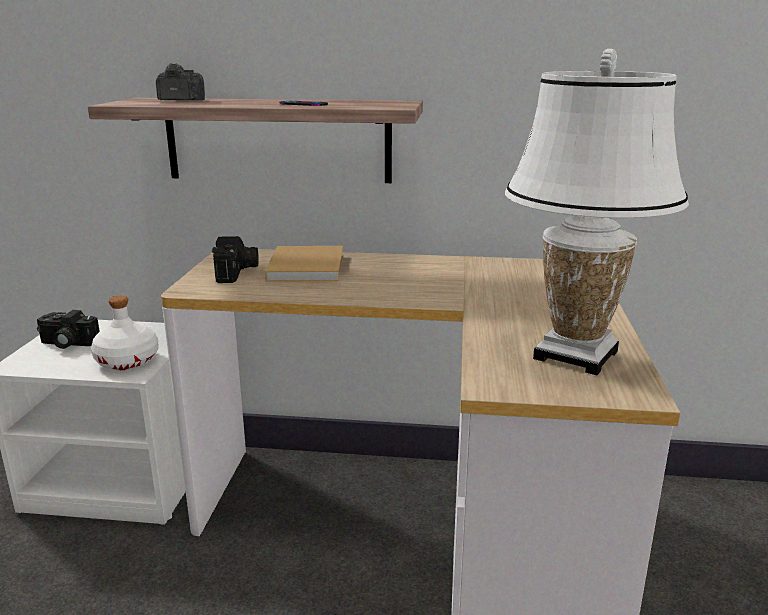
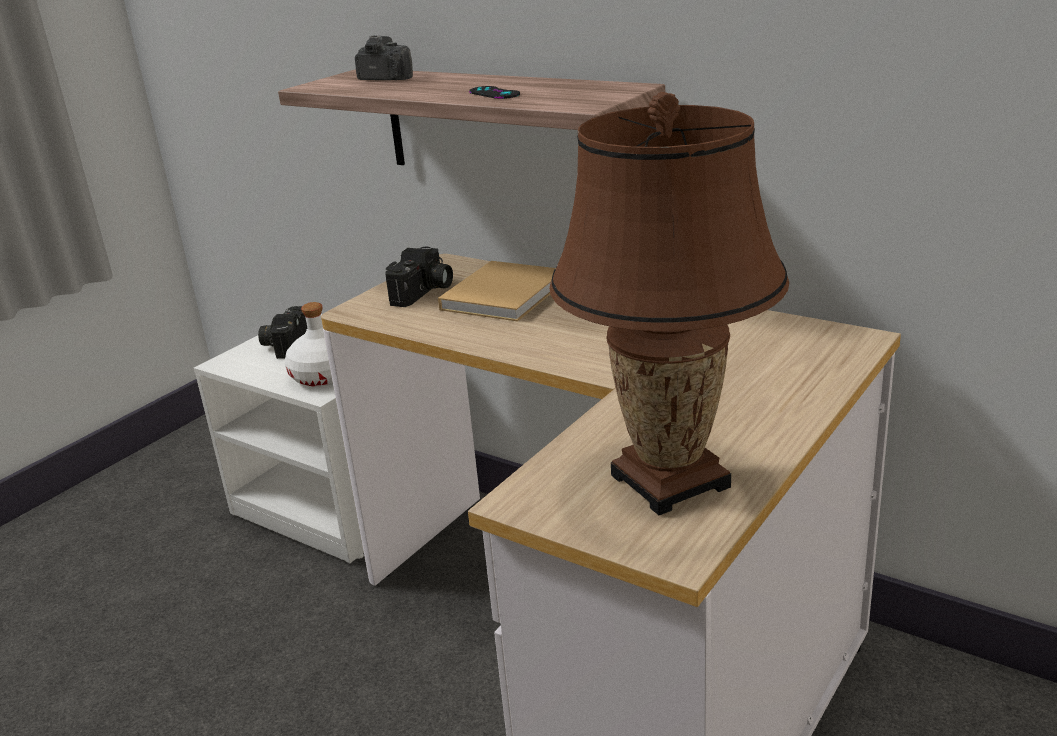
camera: 30 degrees right, 5 degrees up
camera [37,310,100,349] -> camera turned 60 degrees clockwise [258,306,307,359]
white table lamp [505,49,689,375] -> brown table lamp [549,92,789,515]

